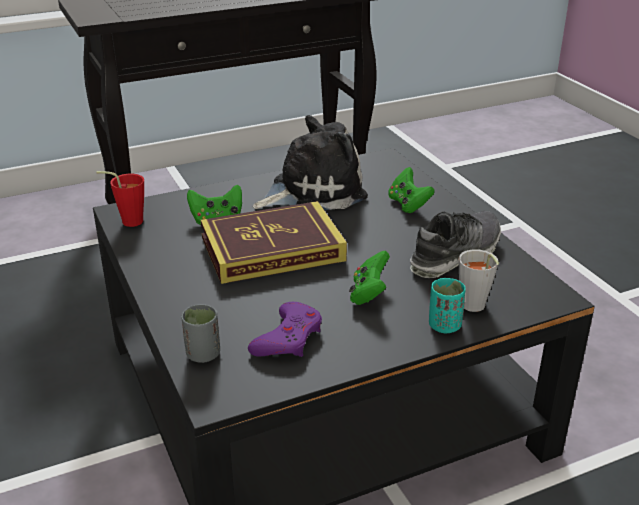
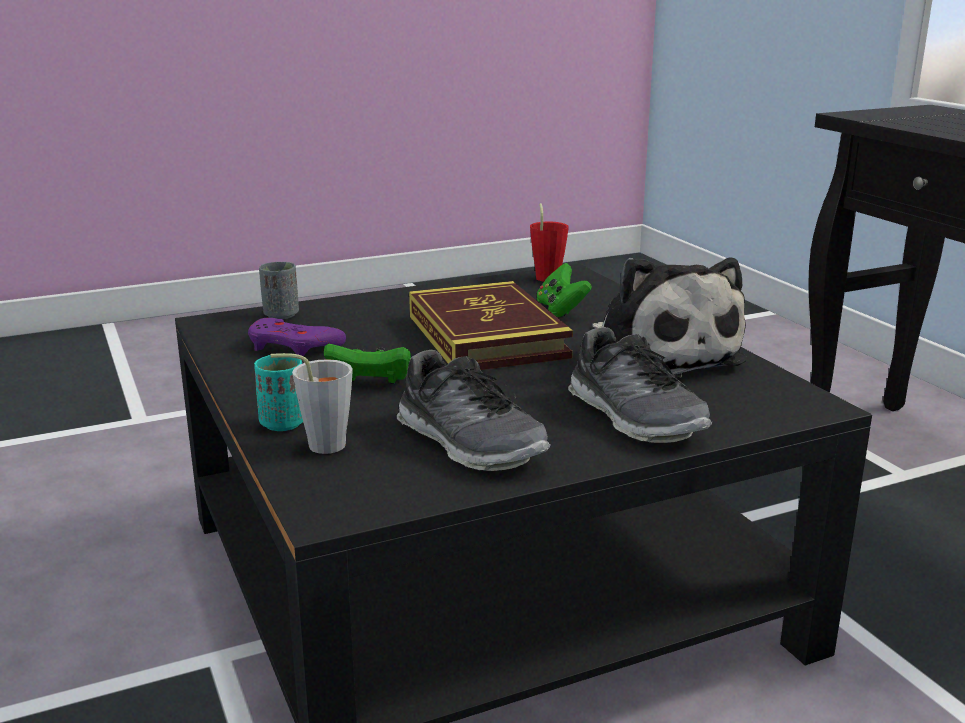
camera: 90 degrees right, 10 degrees down
green game controller [388,167,435,213] -> shoe [568,327,713,443]

